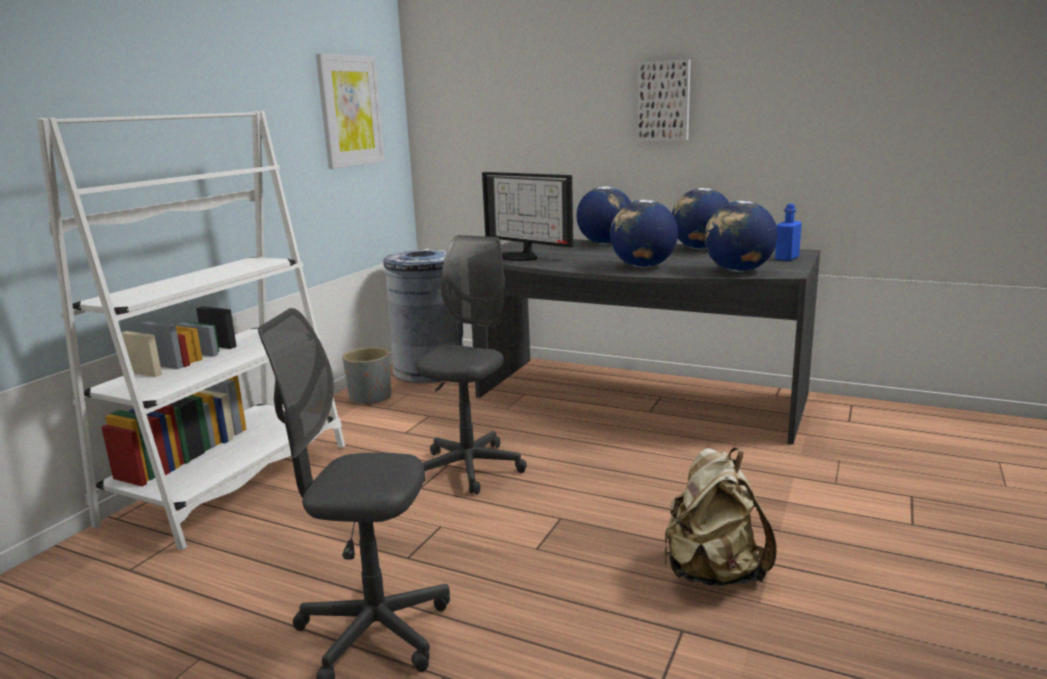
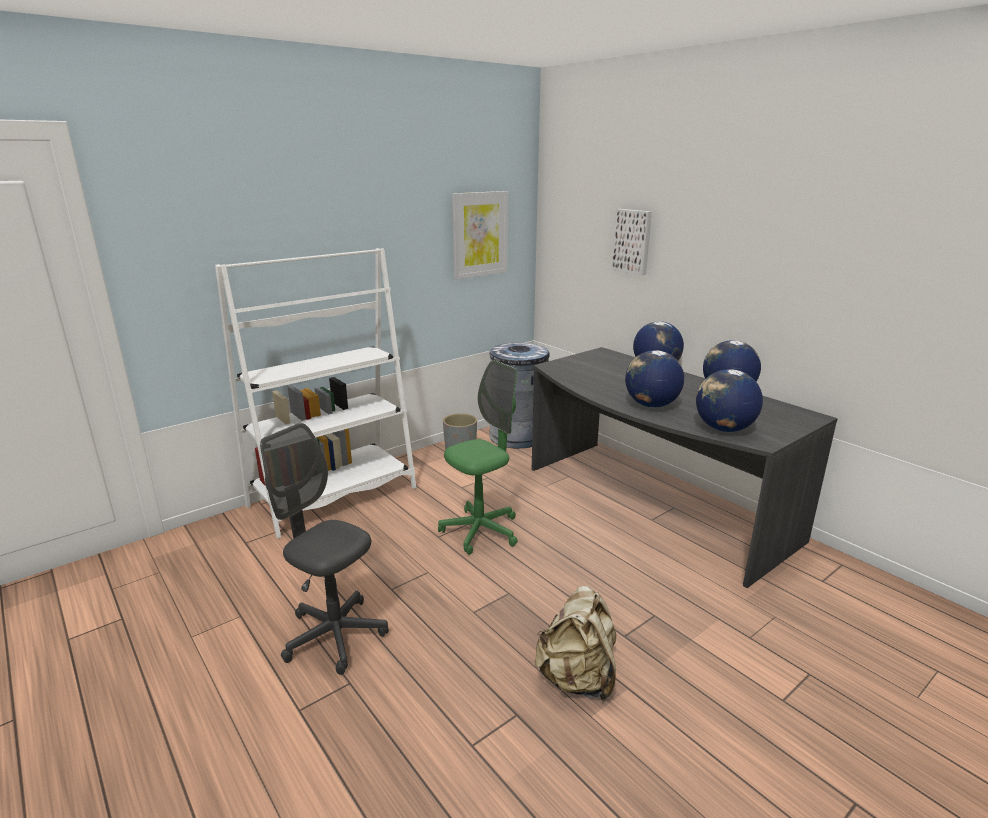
camera: 25 degrees right, 5 degrees up
grey office chair [416,235,527,495] -> green office chair [438,360,518,555]
monitor [482,172,573,261] -> none
picture [638,59,691,141] -> picture moved to [612,209,652,275]
blue bottle [775,204,802,261] -> none

